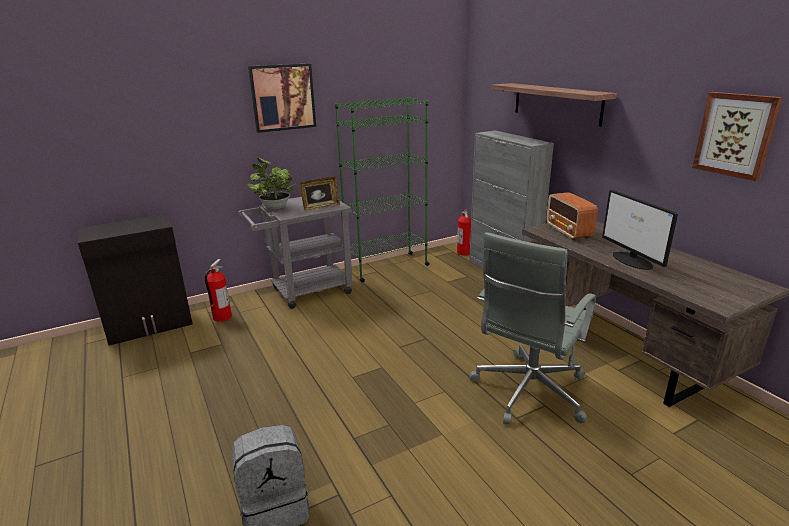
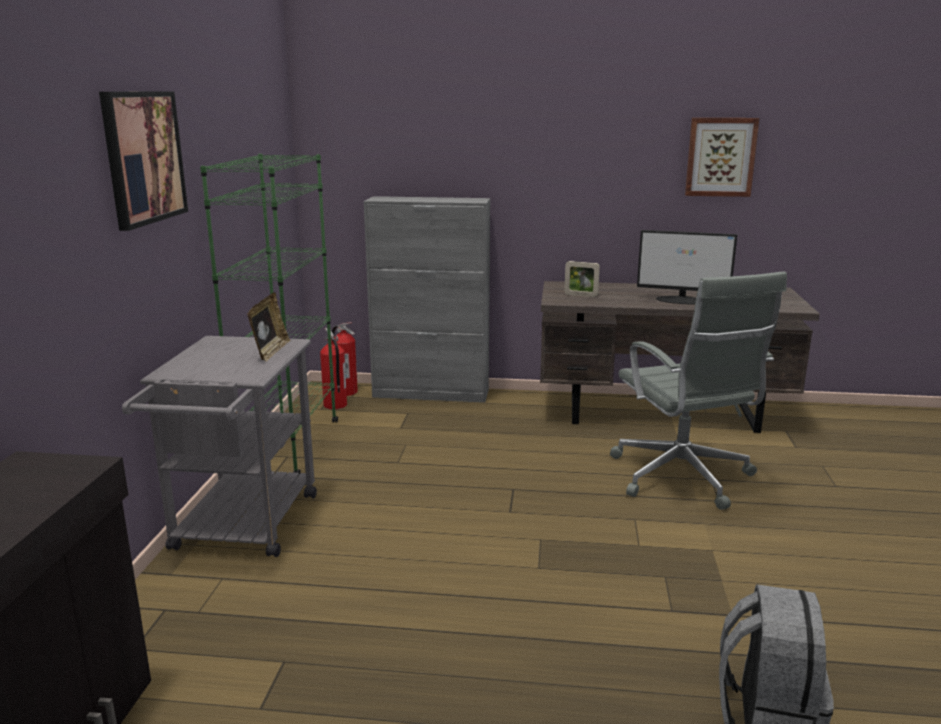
camera: 55 degrees left, 5 degrees down
fire extinguisher [205,259,232,322] -> fire extinguisher moved to [320,328,347,409]
potted plant [247,158,296,210] -> none
shelf [491,83,617,126] -> none
radio [546,192,598,240] -> picture frame [564,261,600,297]

